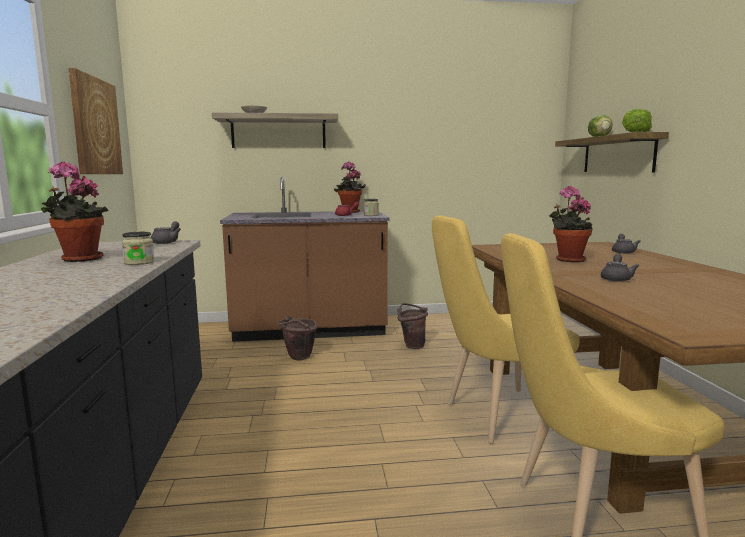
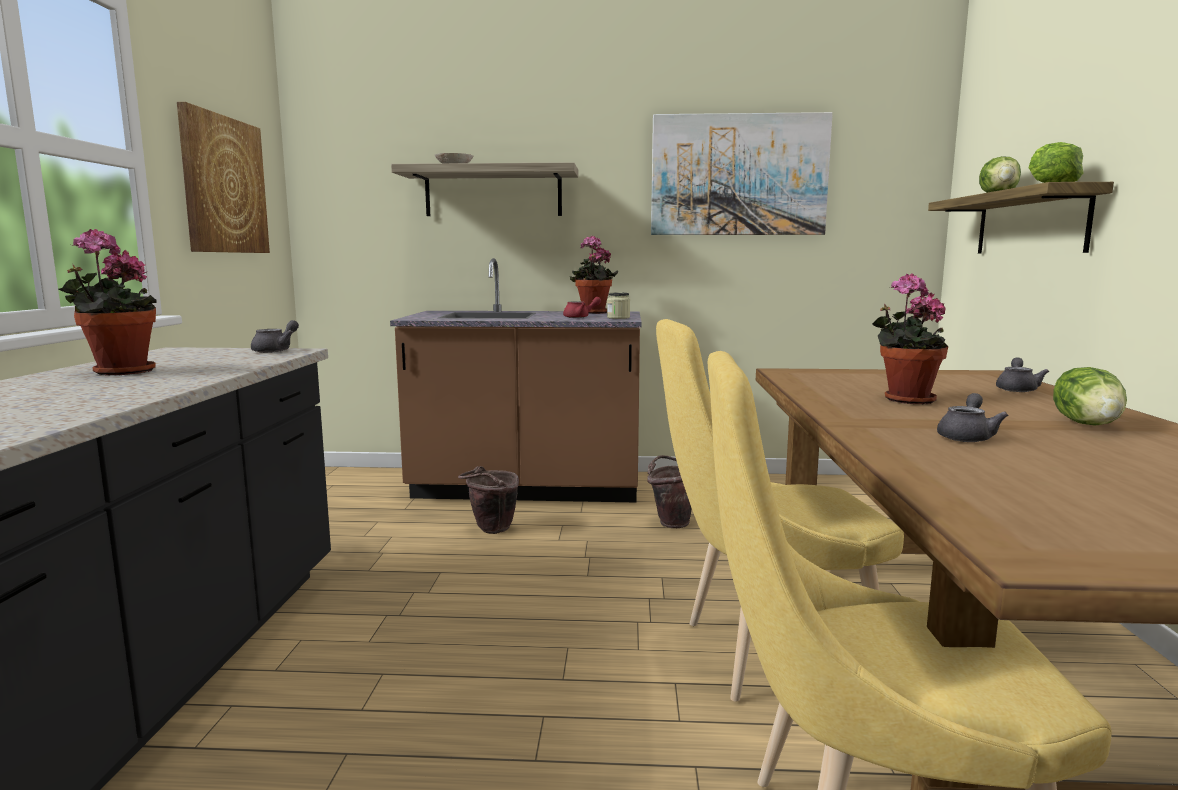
camera: 10 degrees right, 0 degrees up
jar [122,232,154,265] -> none
none -> picture [651,112,833,235]
none -> lettuce [1053,367,1127,425]

